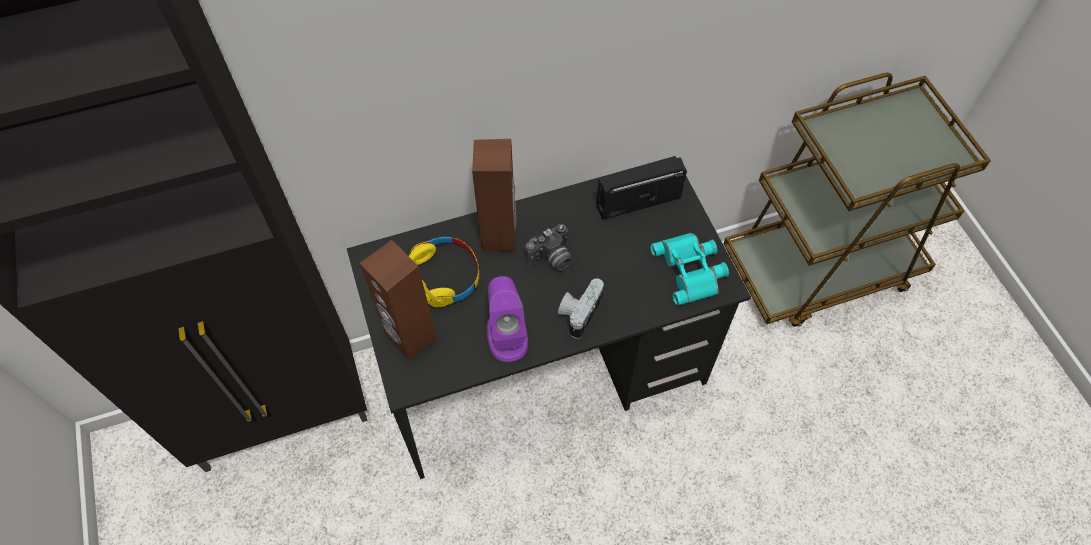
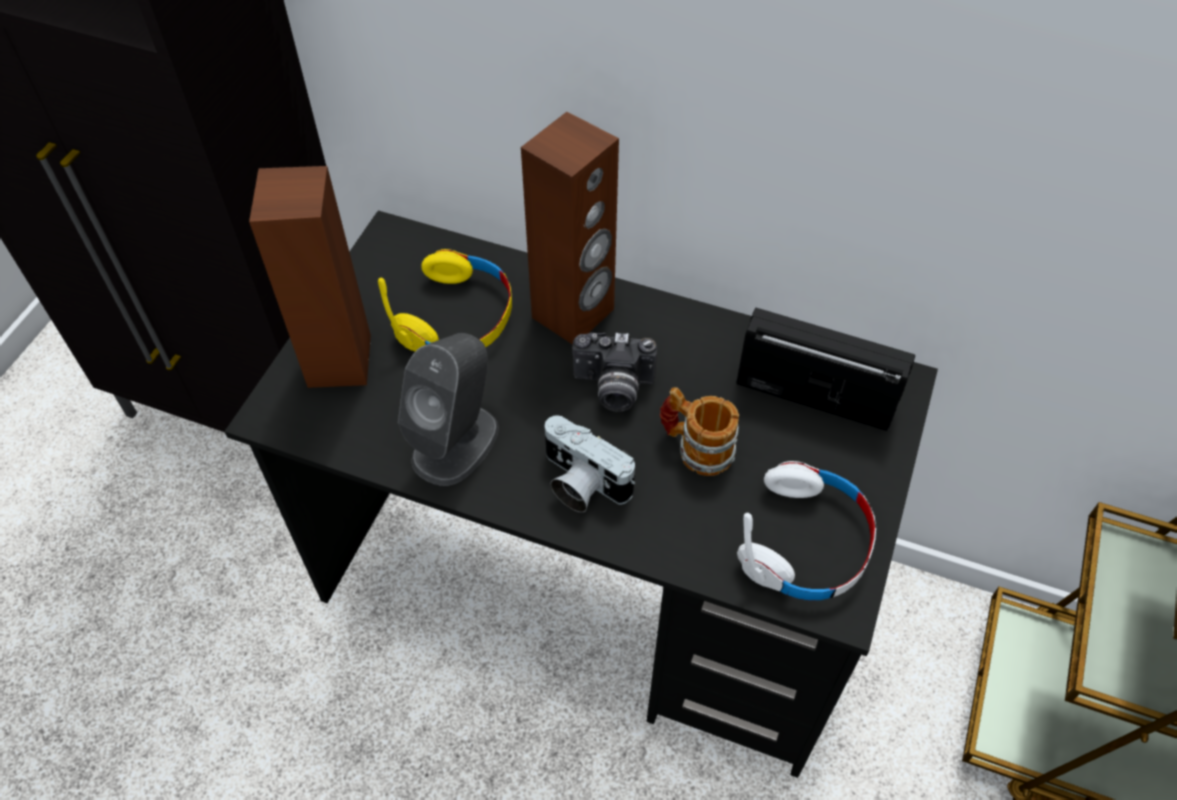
camera: 40 degrees right, 5 degrees down
purple speaker [487,276,528,362] -> grey speaker [398,333,499,486]
camera [558,278,604,339] -> camera turned 120 degrees counterclockwise [544,415,635,512]
turquoise binoculars [650,233,729,306] -> white headphones [737,461,876,601]
none -> mug [660,387,739,476]

